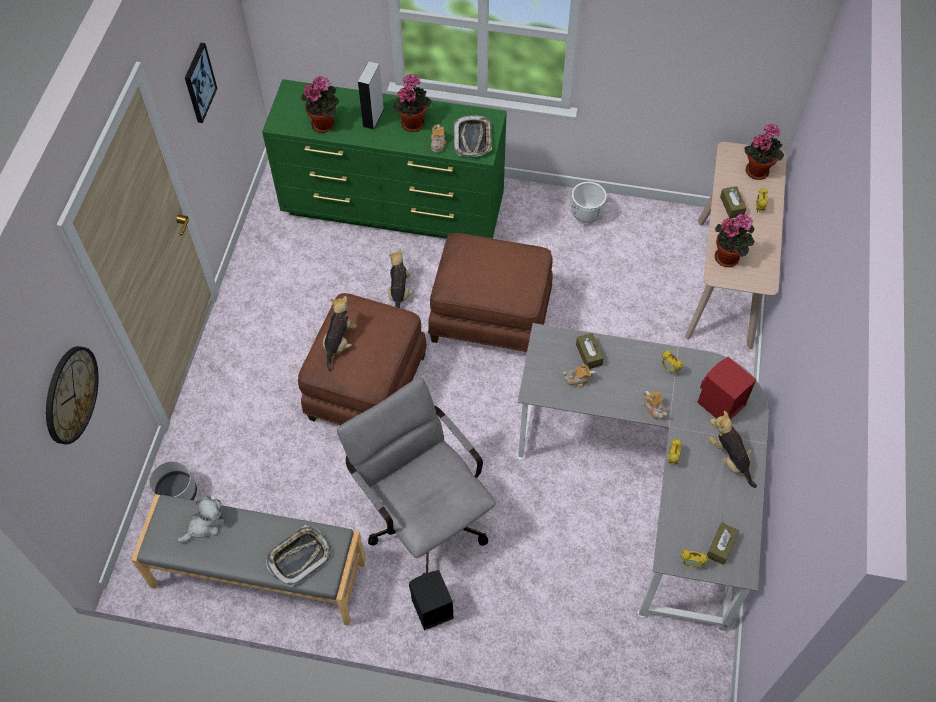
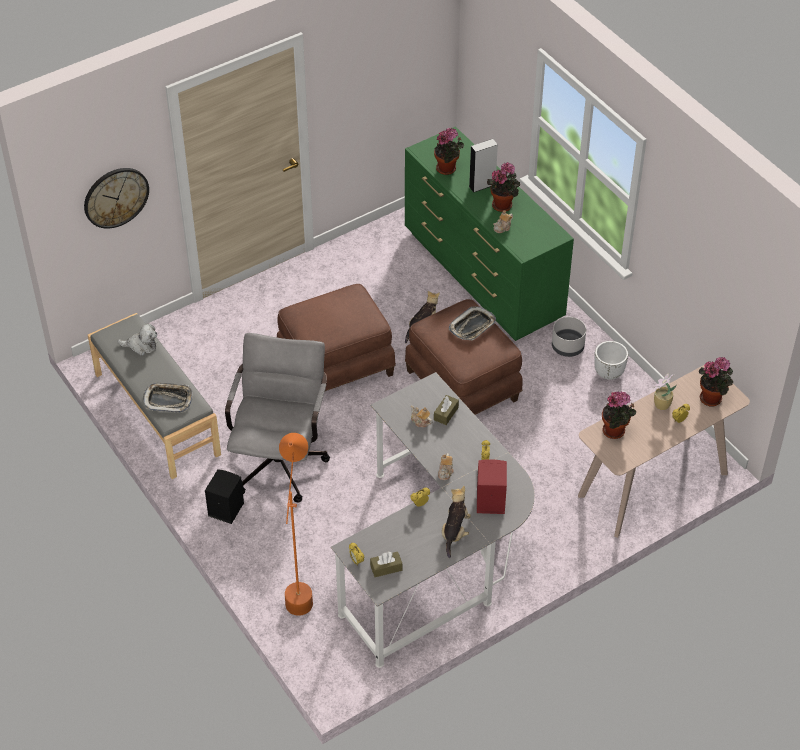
camera: 45 degrees right, 10 degrees down
grey planter [149,461,197,500] -> grey planter moved to [552,317,586,357]
picture [185,43,217,123] -> none
plush toy [323,296,357,371] -> none
tray [453,115,492,157] -> tray moved to [449,306,496,340]
brown tissue box [720,186,746,218] -> potted plant [654,373,677,410]
none -> orange floor lamp [279,433,313,616]

